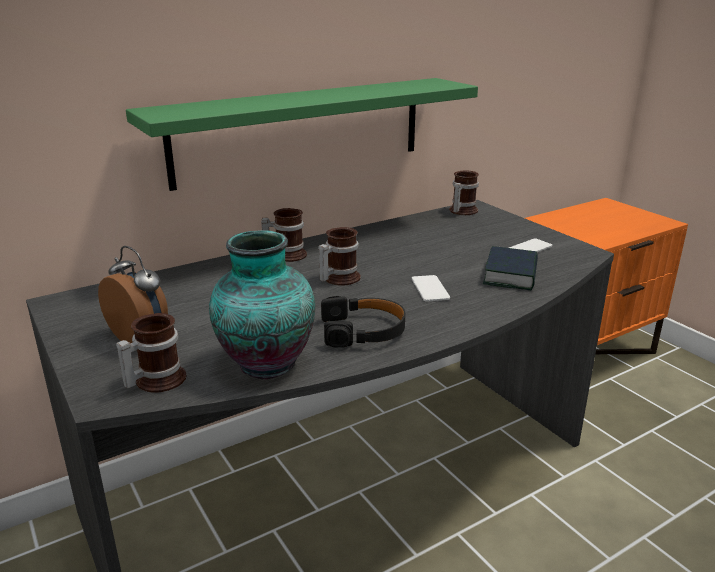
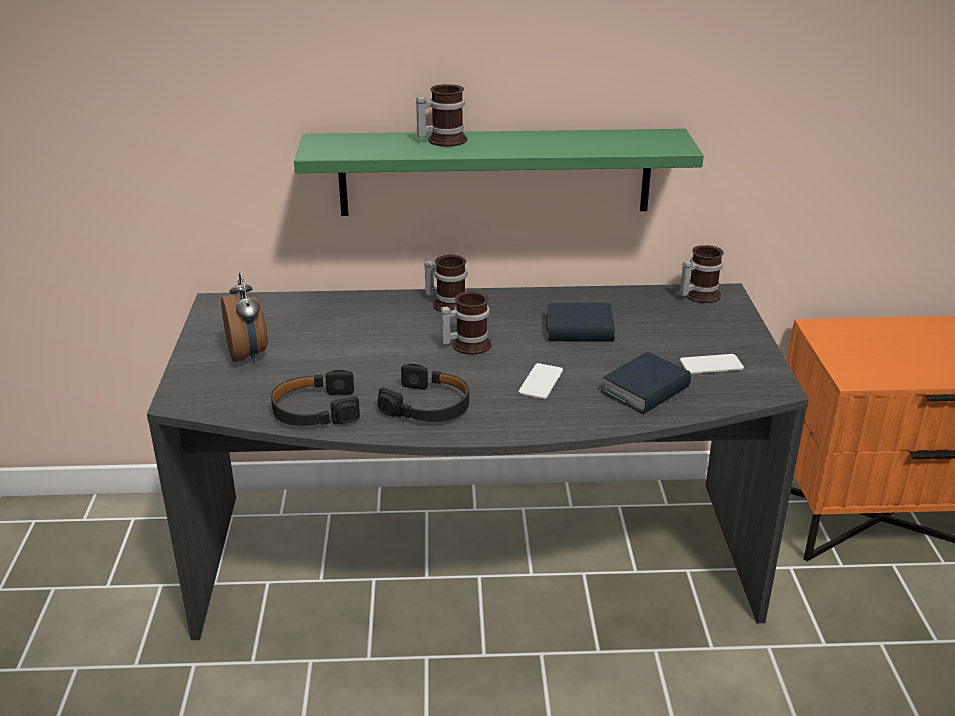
camera: 30 degrees right, 5 degrees up
mug [116,313,186,393] -> mug moved to [416,84,467,147]
vase [209,230,316,379] -> black headphones [271,369,360,426]
none -> book [546,303,615,342]

